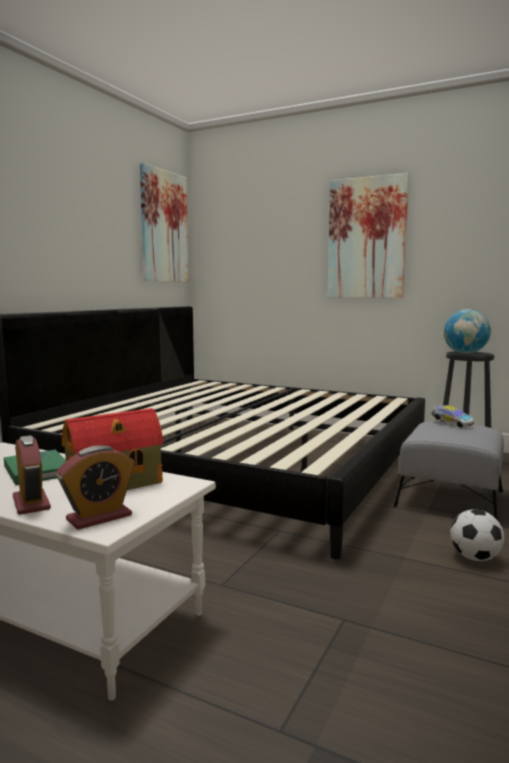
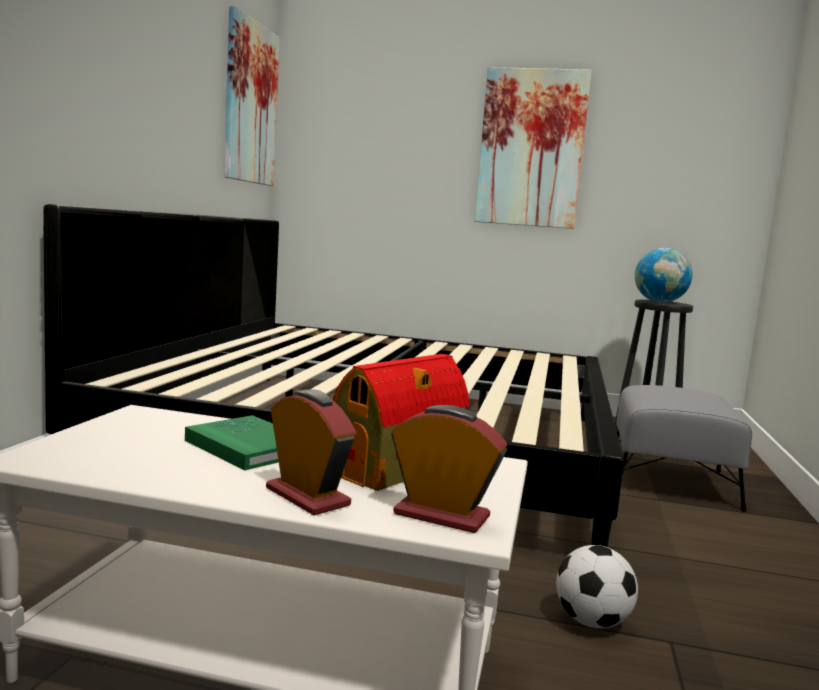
camera: 15 degrees left, 0 degrees up
alarm clock [57,445,135,530] -> alarm clock turned 105 degrees counterclockwise [391,405,507,533]
toy car [432,405,474,428] -> none
football [450,509,504,561] -> football moved to [556,545,638,628]

